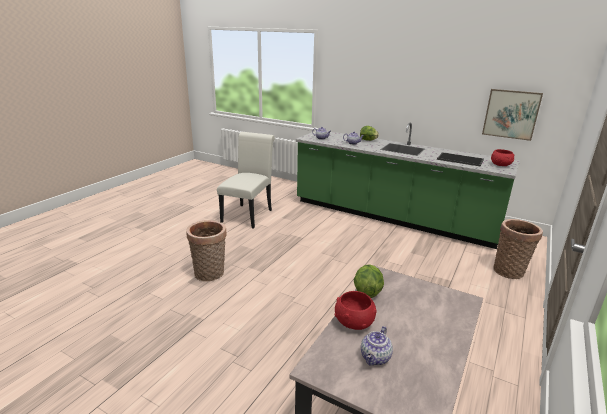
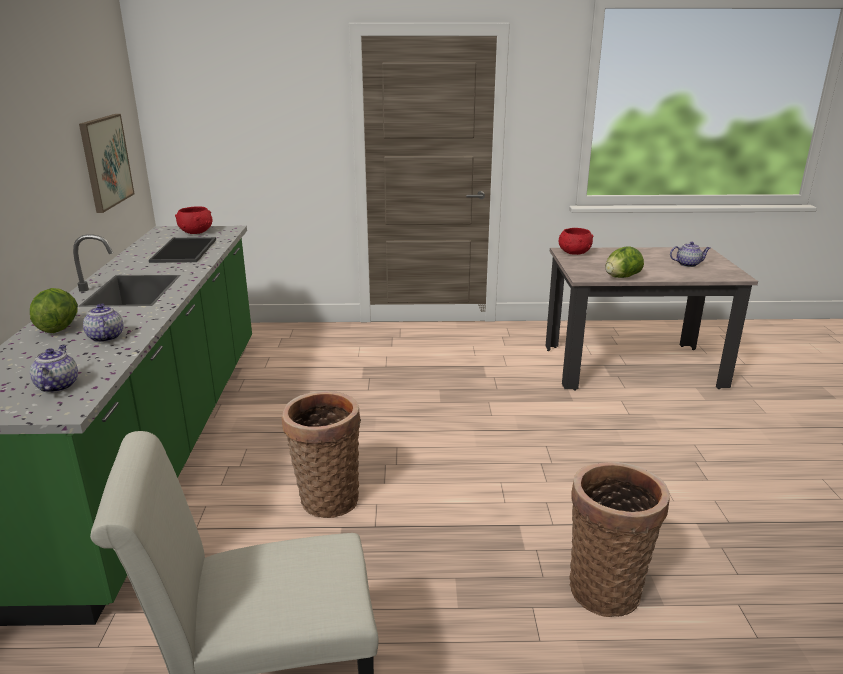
camera: 120 degrees left, 0 degrees up
red bowl [335,291,377,330] -> red bowl moved to [558,228,594,255]
basket [494,219,543,279] -> basket moved to [282,391,361,518]

